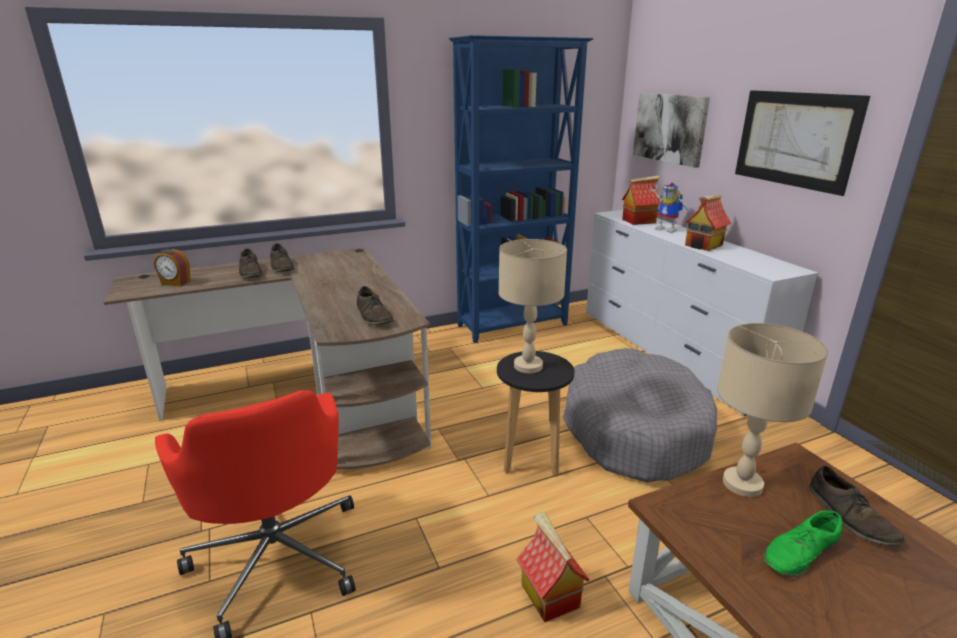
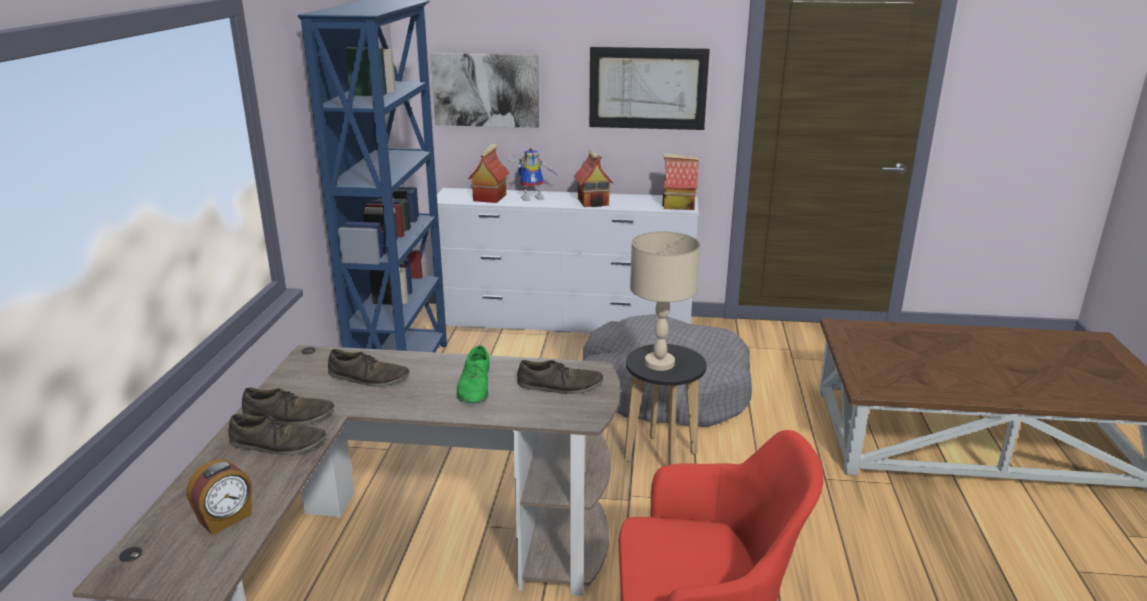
camera: 60 degrees left, 0 degrees up
toy house [516,512,590,622] -> toy house moved to [662,153,700,210]
beige table lamp [717,323,828,497] -> none
green shoe [763,510,842,577] -> green shoe moved to [456,345,490,403]
brown shoe [809,466,905,546] -> brown shoe moved to [328,349,410,387]

